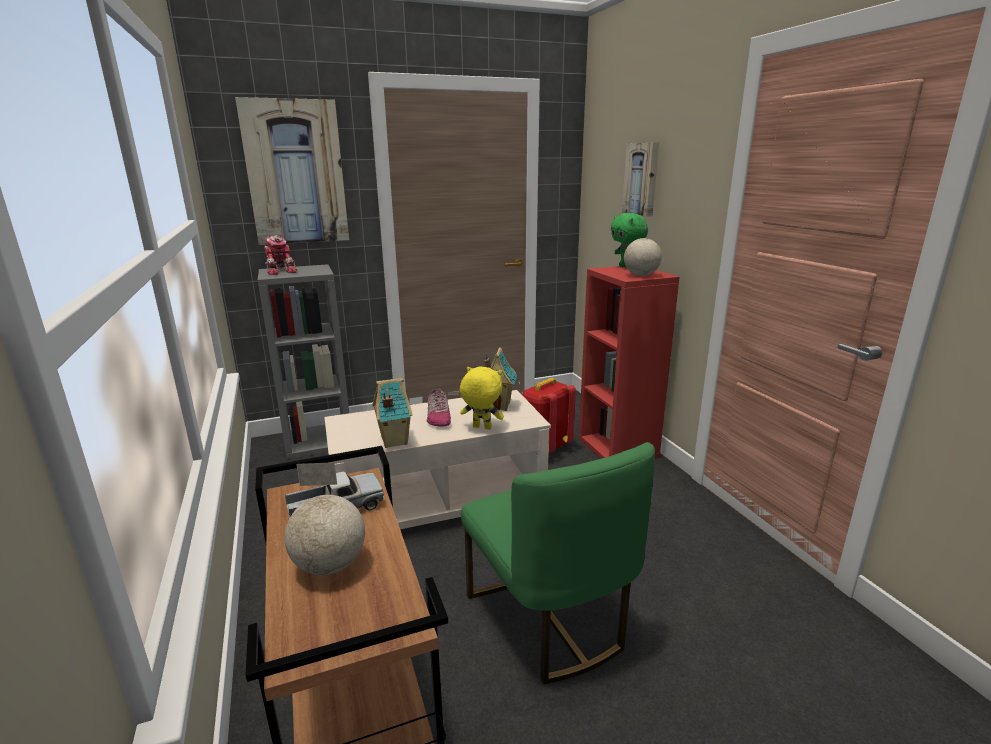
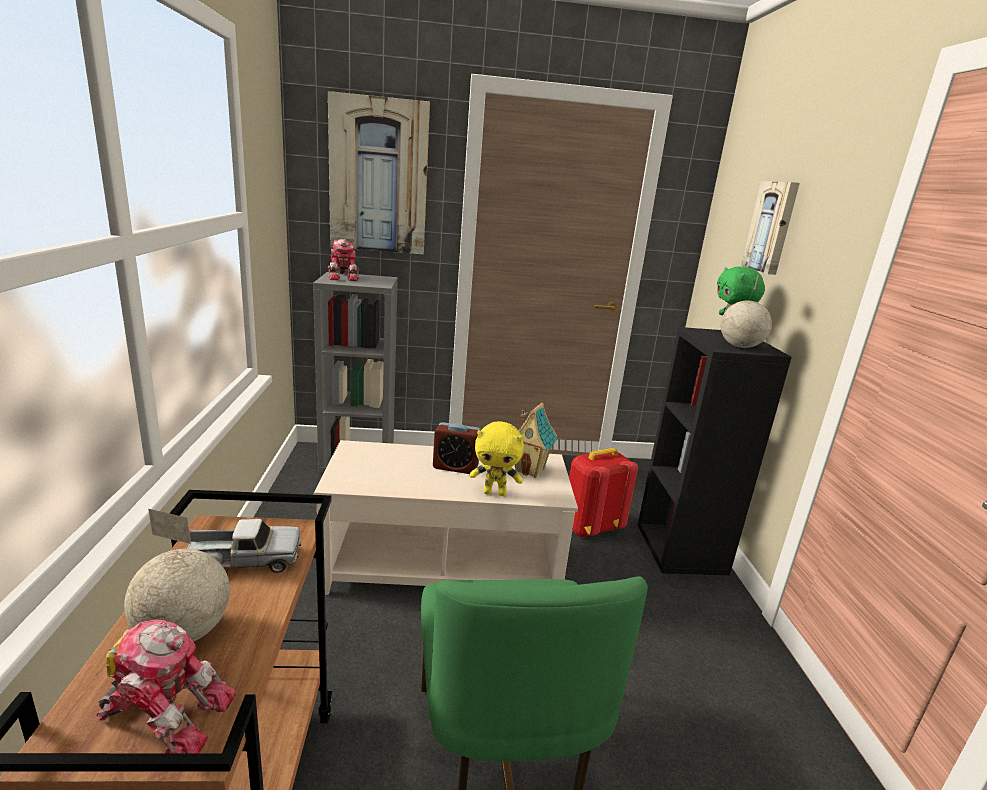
camera: 15 degrees right, 0 degrees up
toy house [372,378,413,448] -> none
shoe [427,389,451,426] -> alarm clock [433,422,481,474]
yellow plush toy [460,367,504,430] -> yellow plush toy turned 150 degrees clockwise [470,421,524,496]
red bookcase [579,266,680,459] -> black bookcase [637,327,792,575]
none -> toy robot [97,619,237,754]

